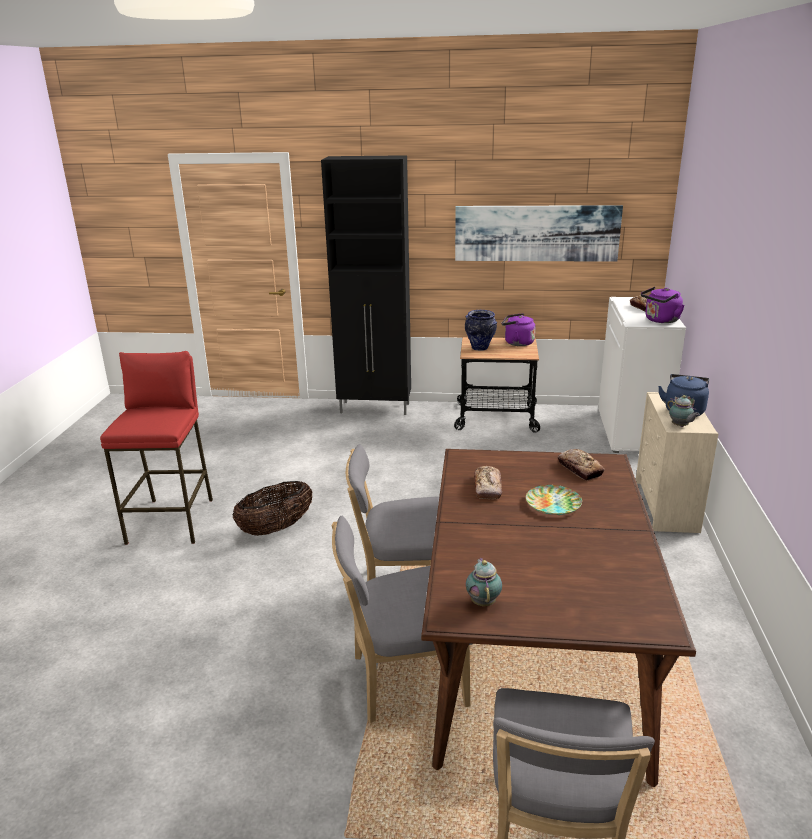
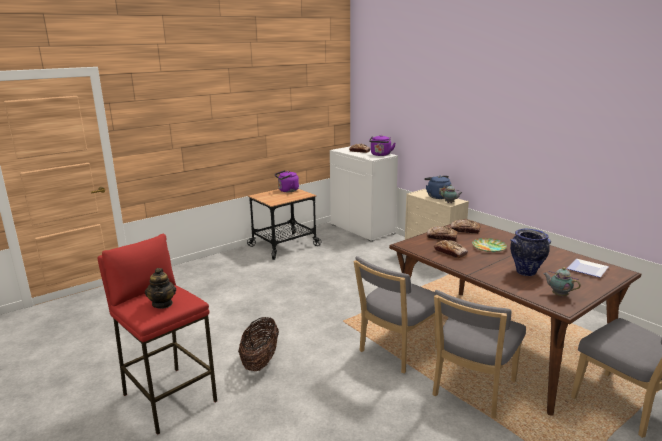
camera: 45 degrees left, 5 degrees down
black cabinet [321,155,411,415] -> none
picture [455,205,623,262] -> none
vase [465,310,497,351] -> vase moved to [510,229,551,276]
none -> teapot [145,268,176,309]
none -> bread [427,226,458,241]
none -> plate [567,259,609,277]

